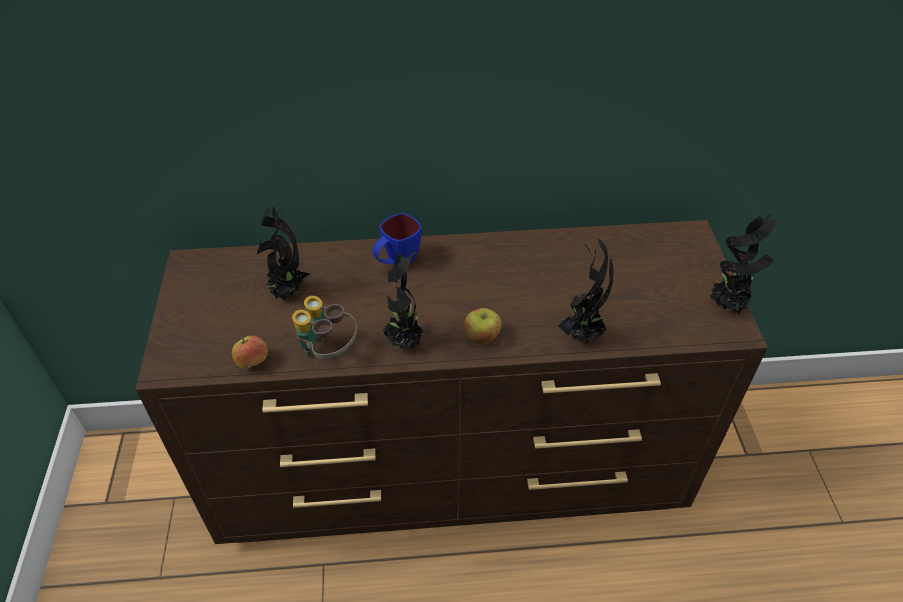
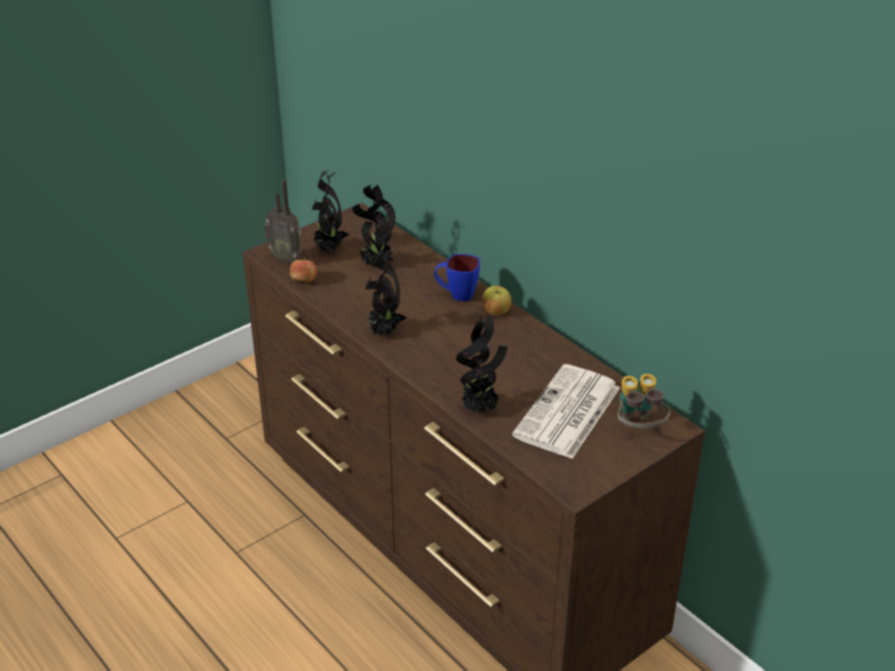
camera: 55 degrees right, 10 degrees down
binoculars [292,296,357,359] -> binoculars moved to [617,374,670,428]
apple [465,308,502,344] -> apple moved to [482,286,512,315]
potted plant [710,213,776,314] -> potted plant moved to [312,170,349,253]
none -> radio [264,179,301,264]
none -> newspaper [512,364,620,459]

